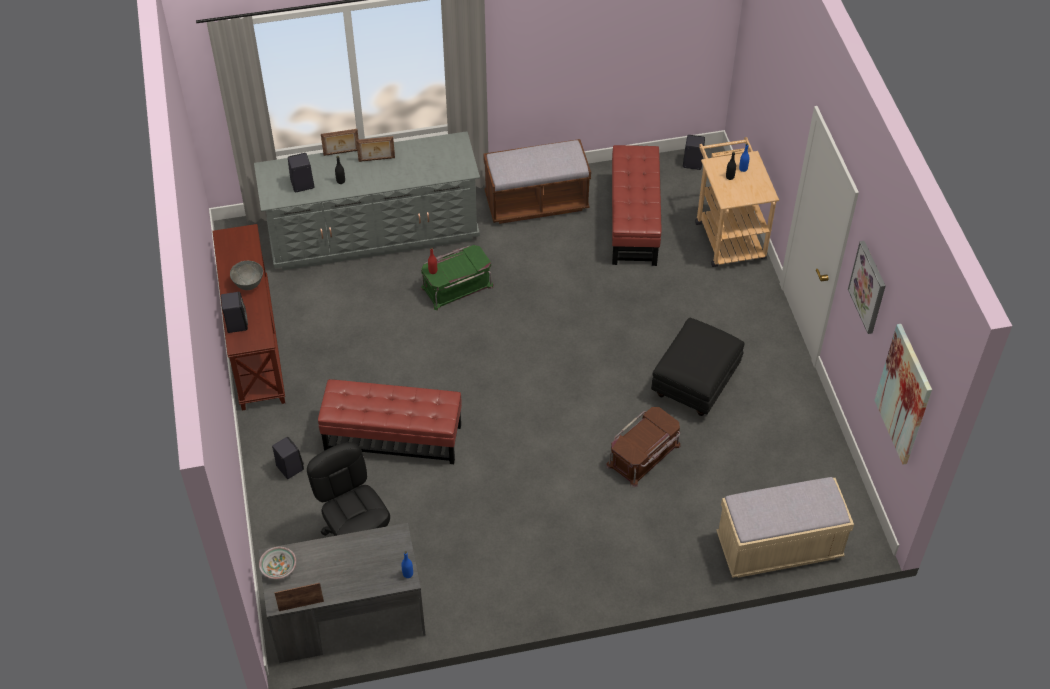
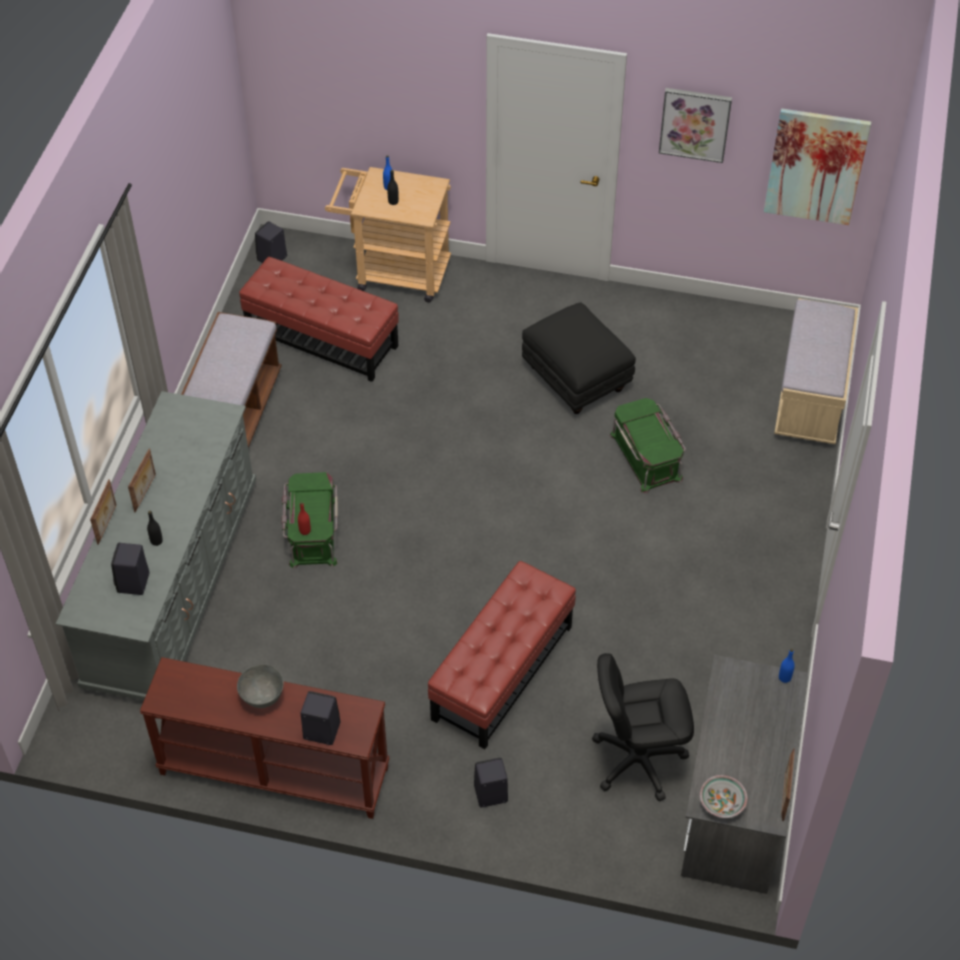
camera: 65 degrees left, 0 degrees up
brown storage box [607,407,680,487] -> green storage box [609,398,686,494]

